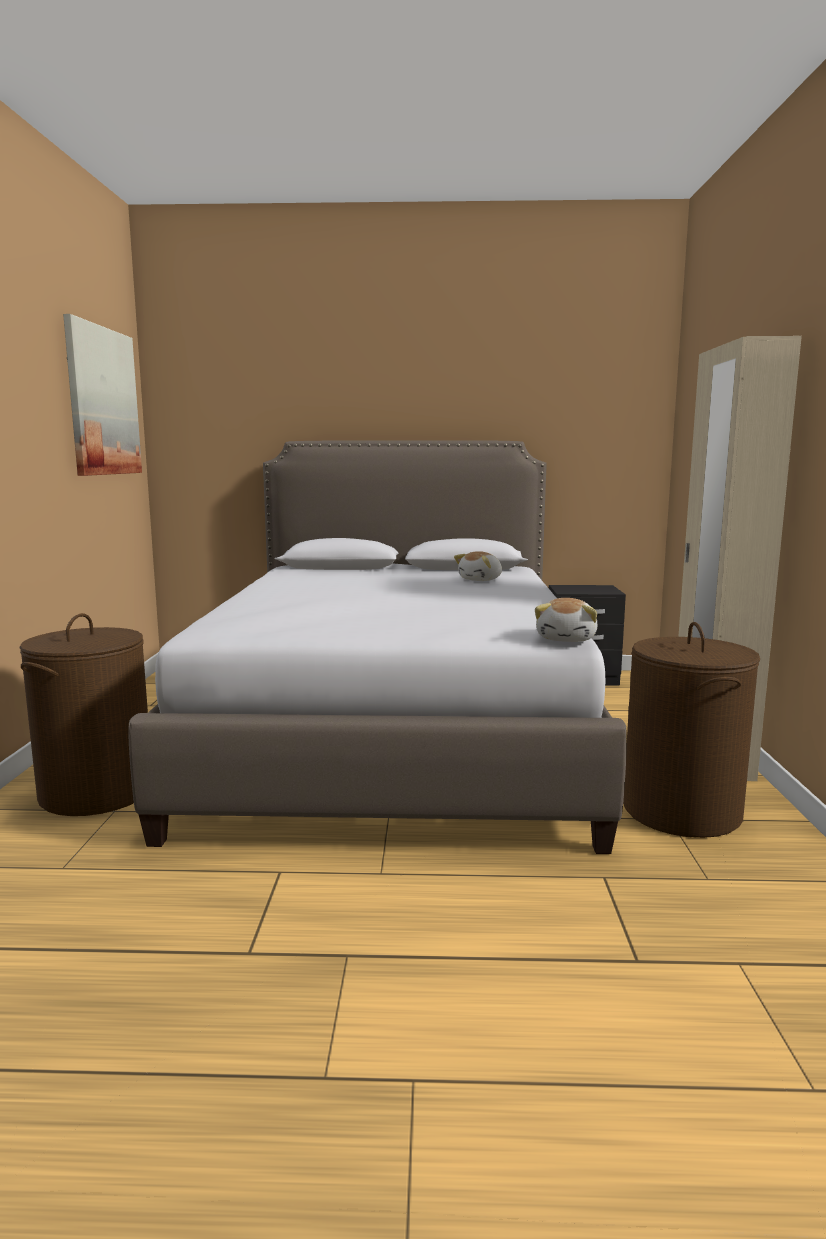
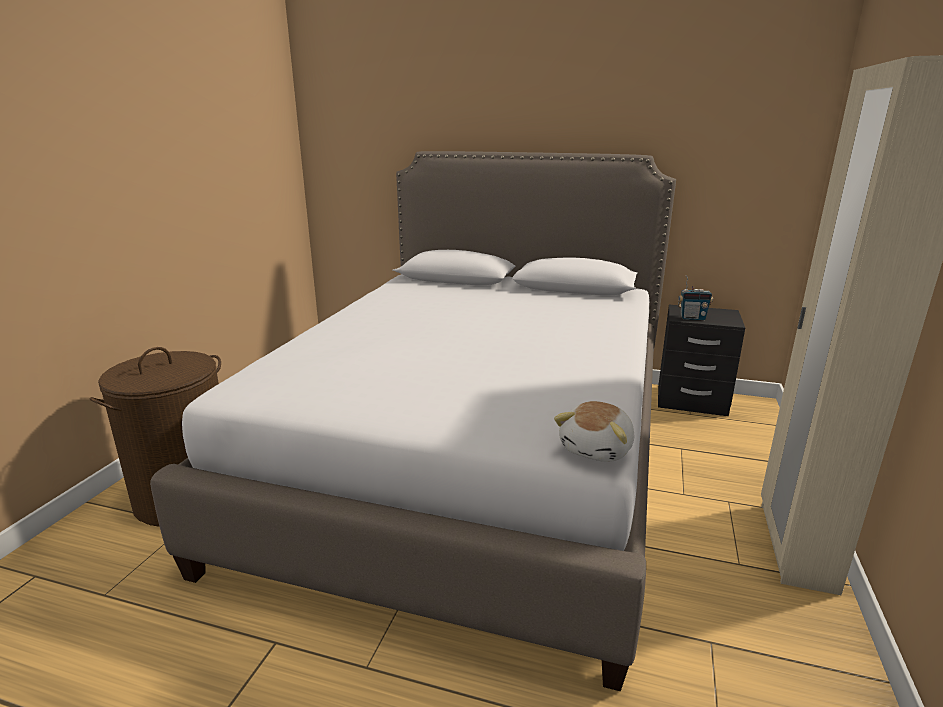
camera: 15 degrees right, 10 degrees up
picture [63,314,142,476] -> none
plush toy [454,551,502,581] -> none
brown laundry basket [623,622,760,838] -> none
none -> radio [678,275,713,320]

